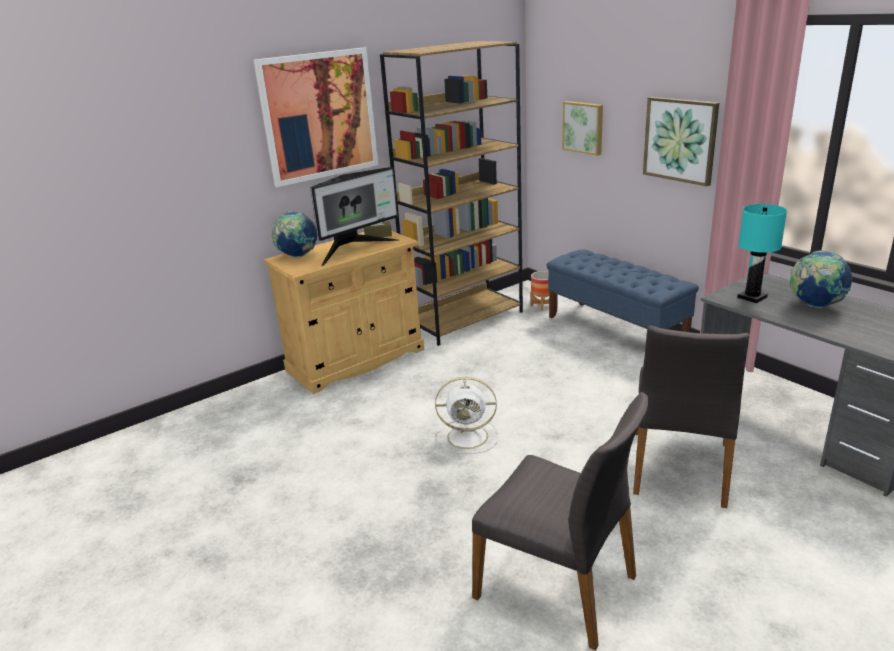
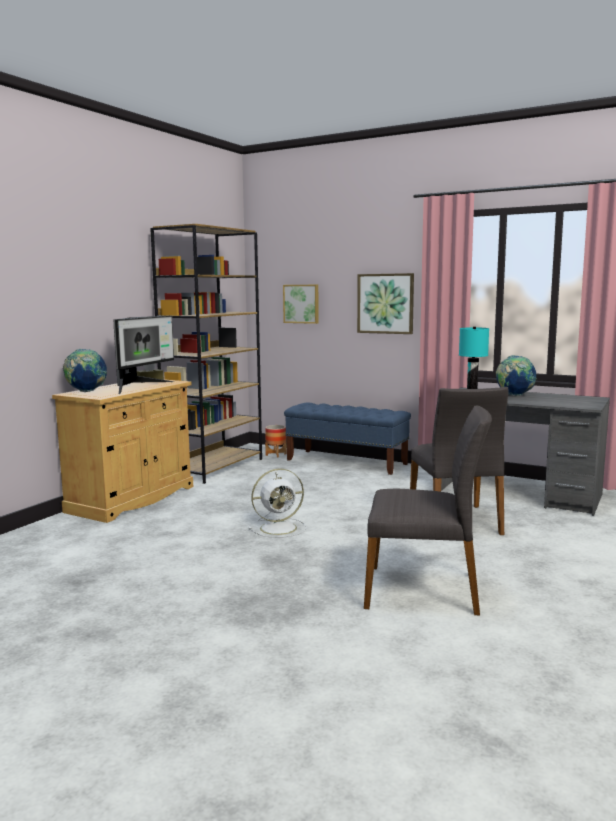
camera: 25 degrees left, 15 degrees down
picture [253,48,378,187] -> none

